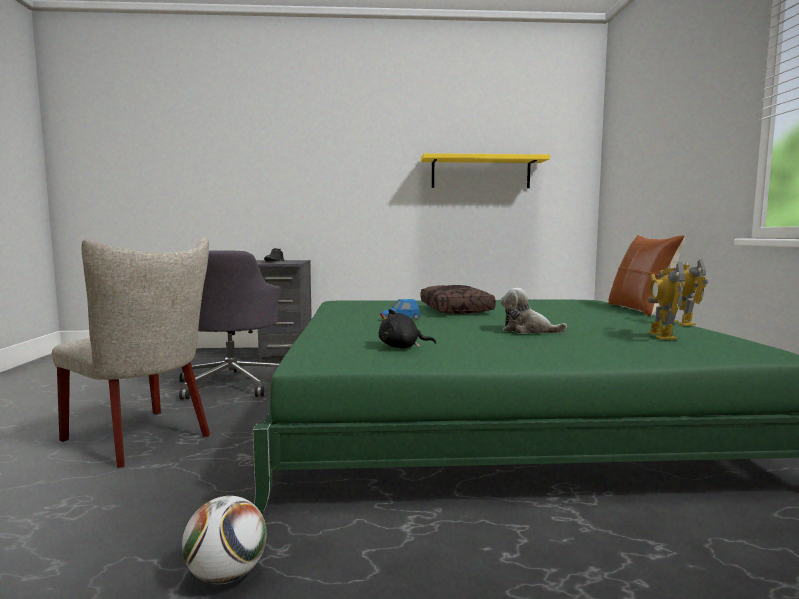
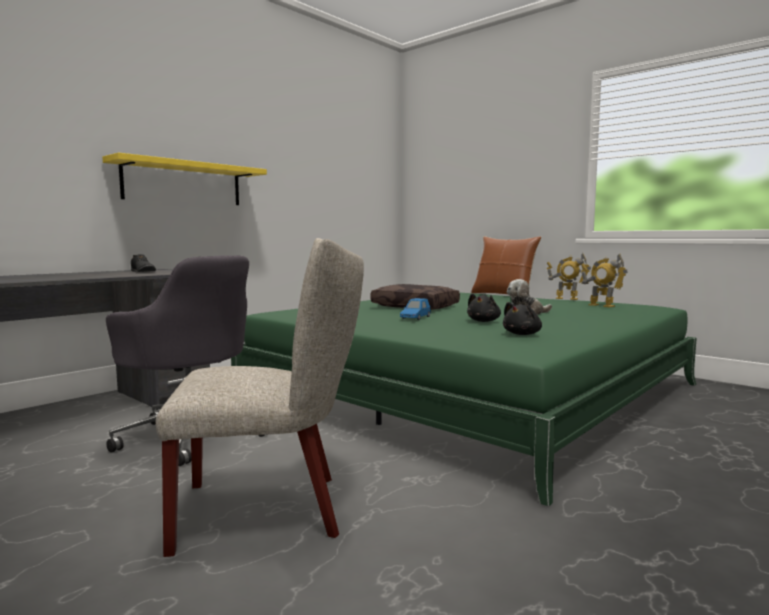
camera: 45 degrees left, 0 degrees up
football [182,496,267,584] -> none
yellow shelf [421,153,550,188] -> yellow shelf moved to [102,152,267,205]
none -> black plush toy [467,293,501,322]

